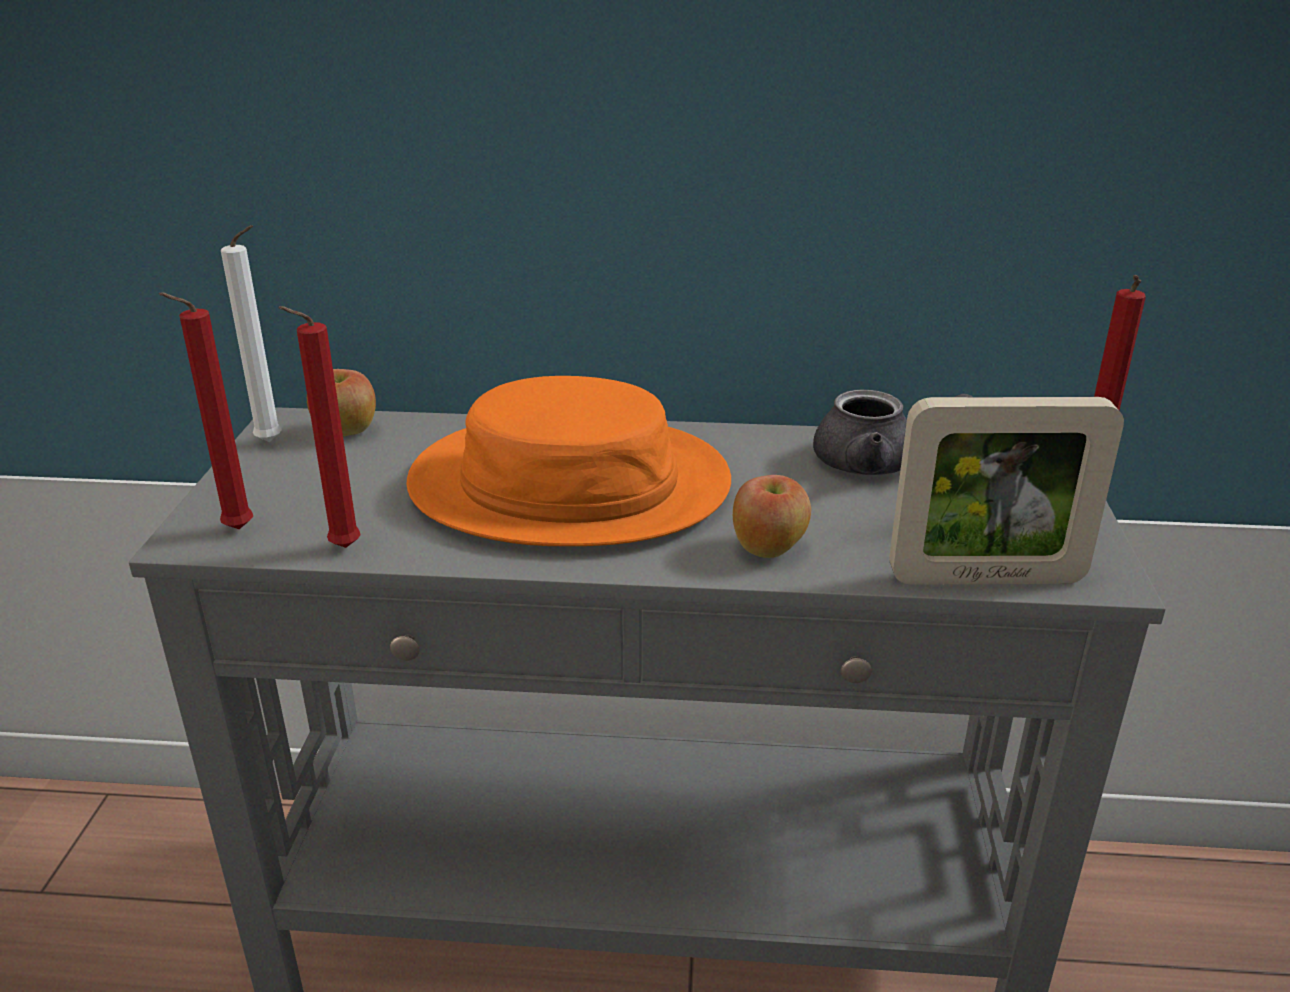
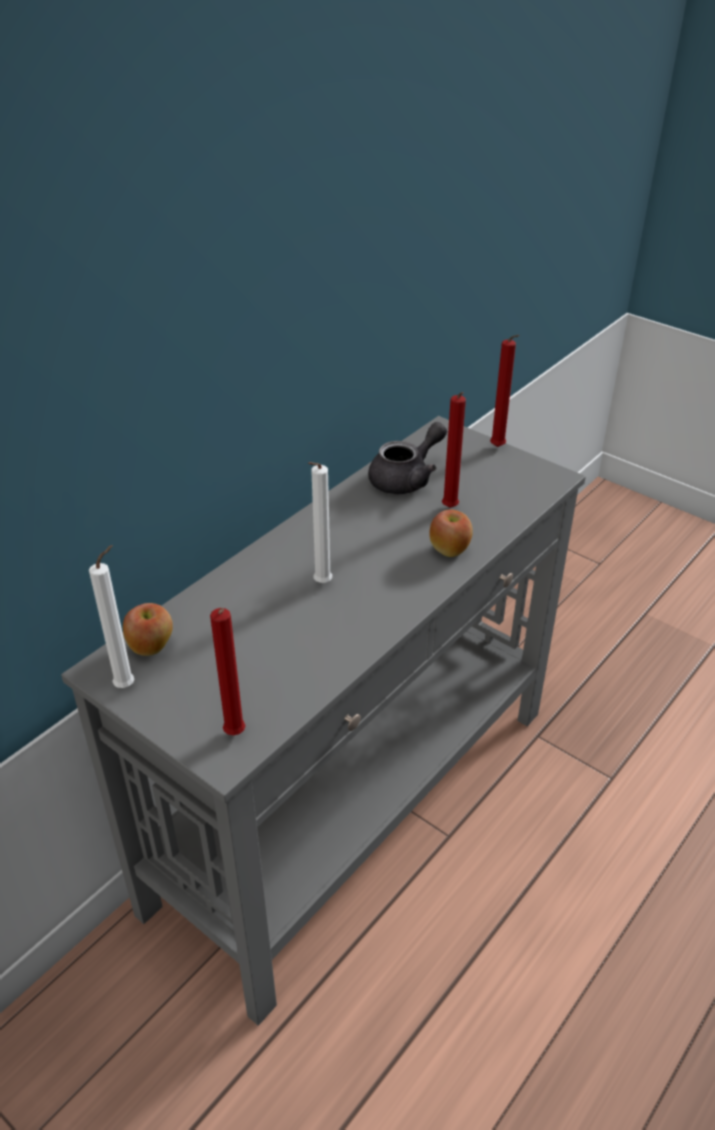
camera: 55 degrees left, 10 degrees up
red candle [278,306,361,548] -> red candle moved to [442,392,466,508]
orange hat [407,376,731,546] -> white candle [308,462,332,583]
picture frame [889,397,1124,585] -> none

